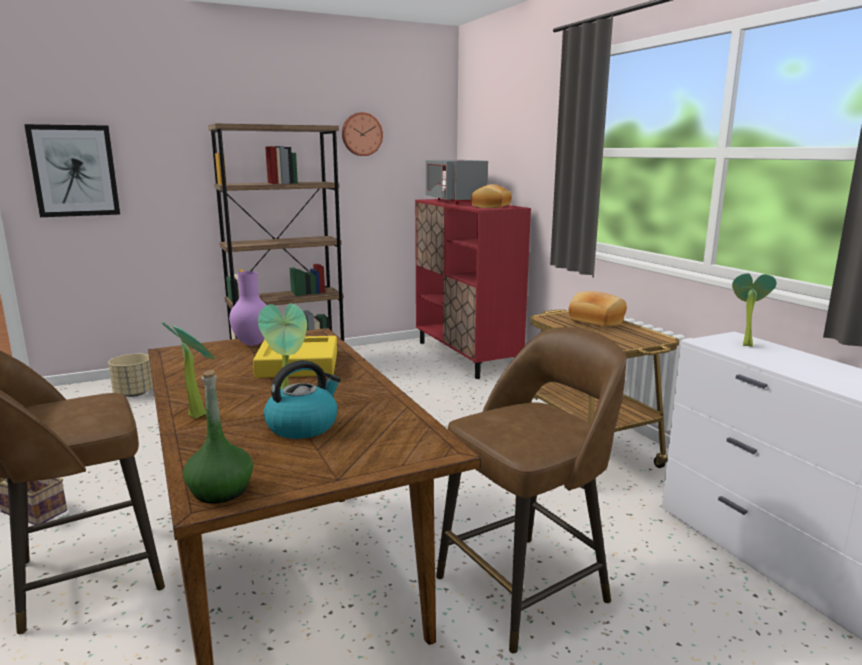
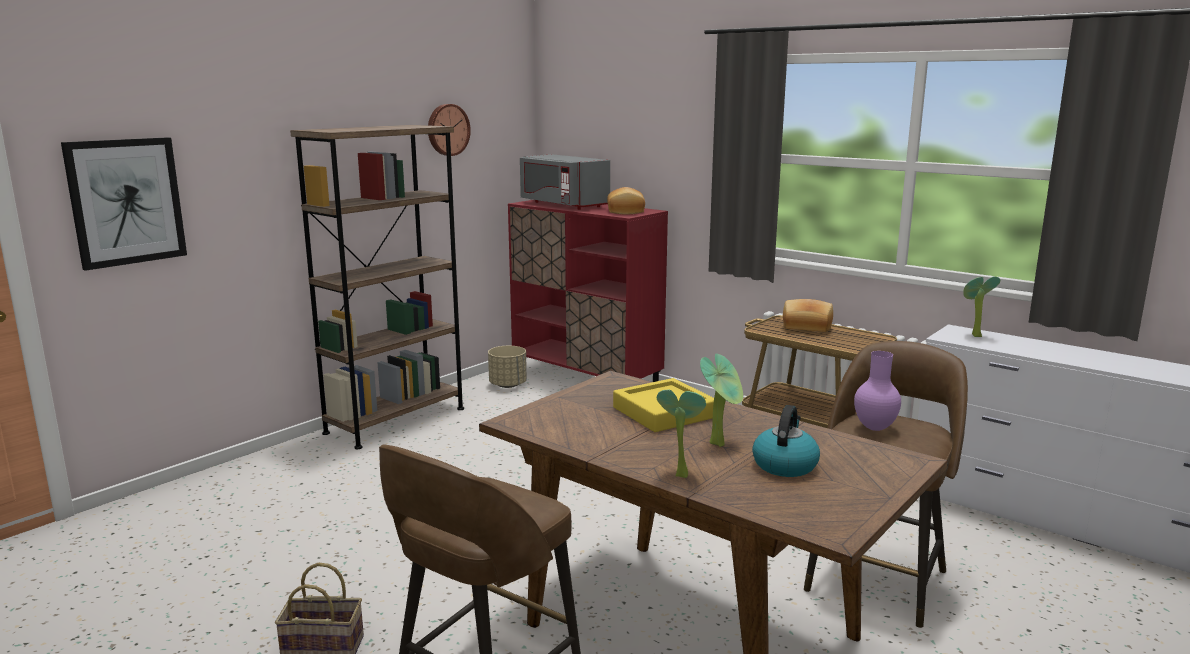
camera: 25 degrees left, 0 degrees up
beige planter [108,353,153,397] -> beige planter moved to [488,346,527,388]
green bottle [183,370,253,504] -> none
purple vase [229,271,267,346] -> purple vase moved to [854,351,901,431]

